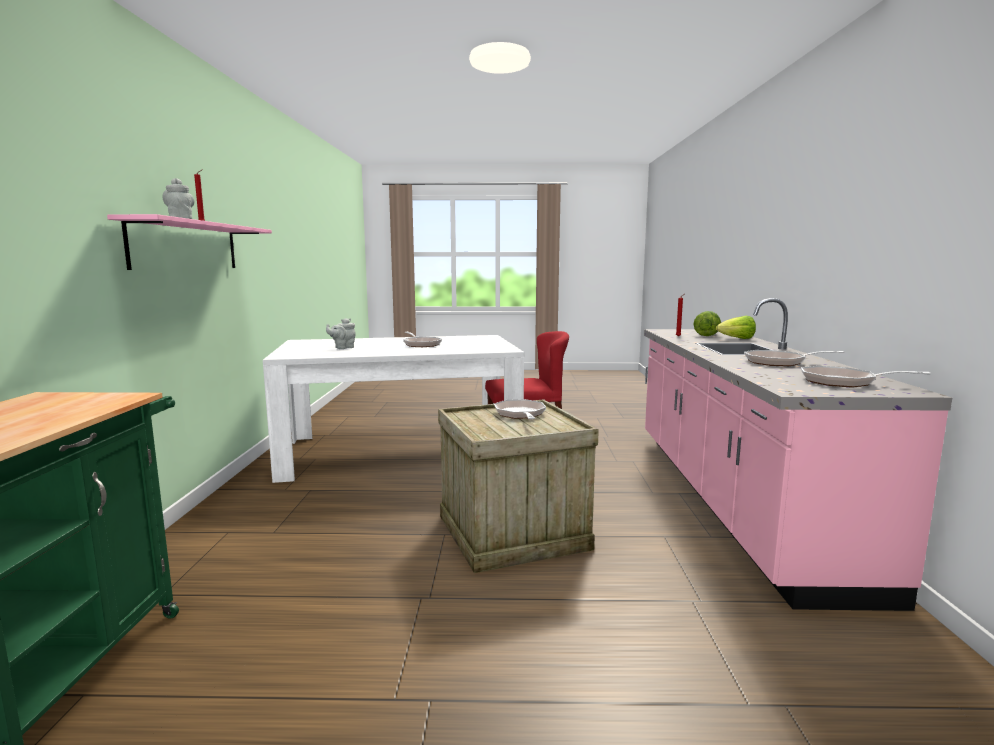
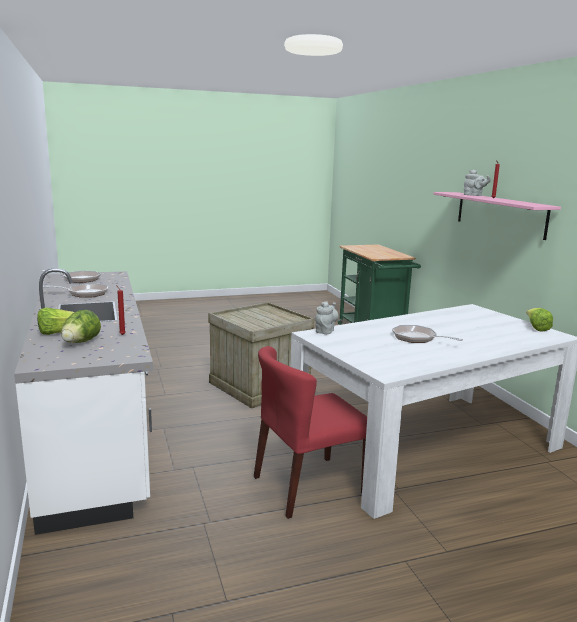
camera: 160 degrees right, 5 degrees up
grey teapot [326,318,356,349] -> grey teapot moved to [315,301,338,334]
frying pan [494,399,546,419] -> none
pink counter [644,298,952,611] -> white counter [14,268,153,535]
none -> lettuce [526,308,553,332]

